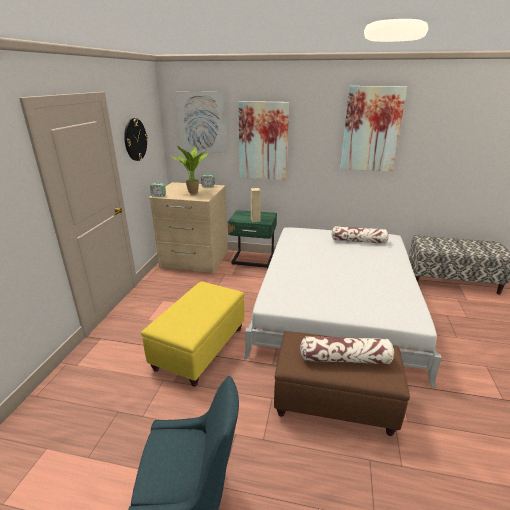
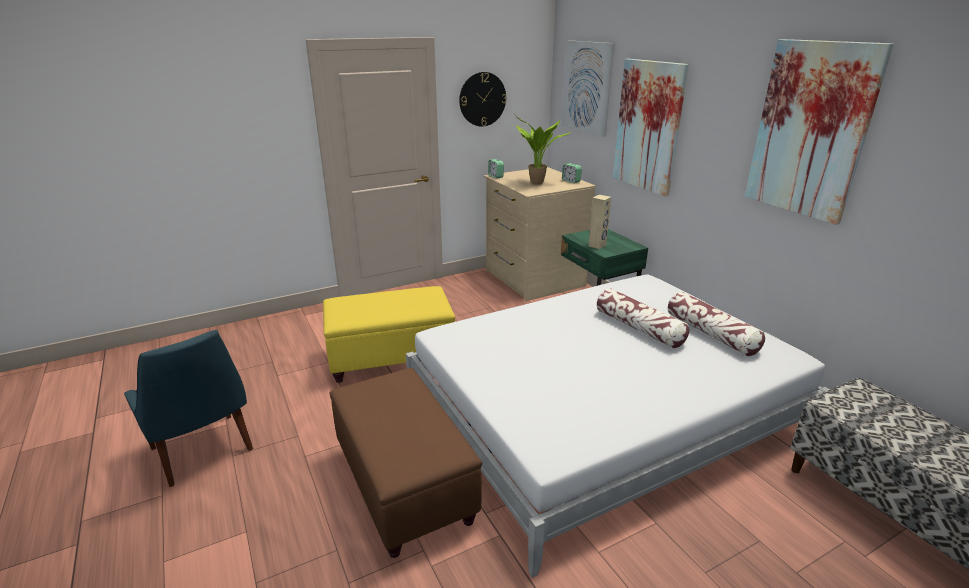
camera: 50 degrees right, 0 degrees up
pillow [300,336,394,364] -> pillow moved to [597,288,689,348]

